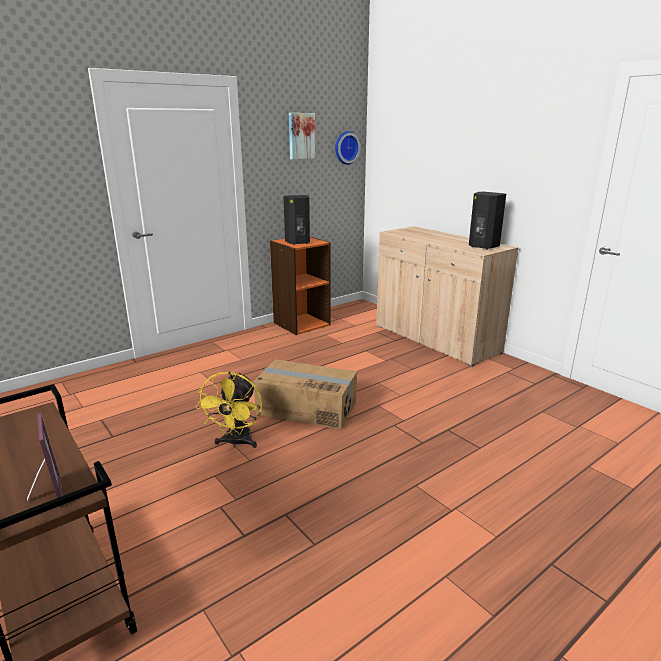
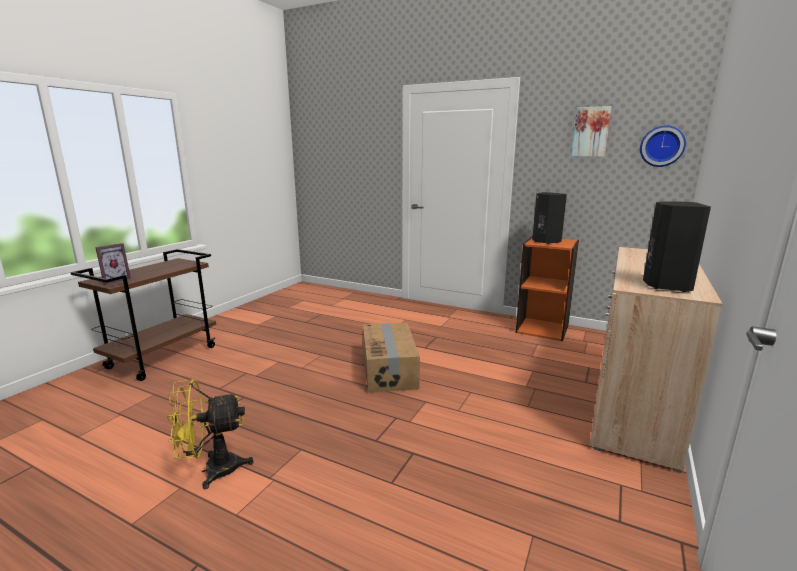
camera: 65 degrees right, 5 degrees down
yellow fan [195,371,262,448] -> yellow fan moved to [167,379,254,489]

